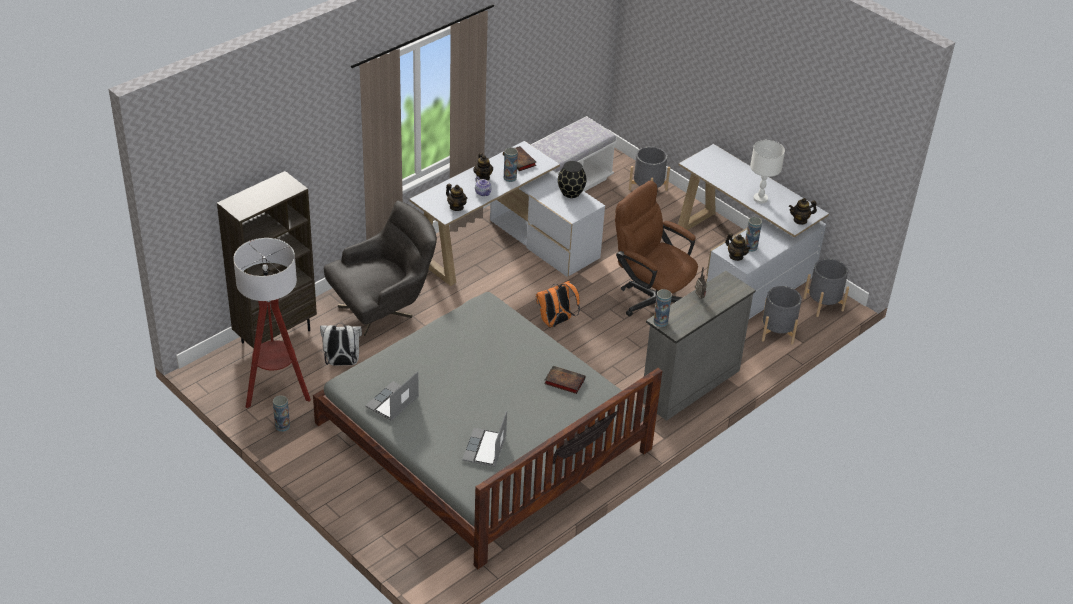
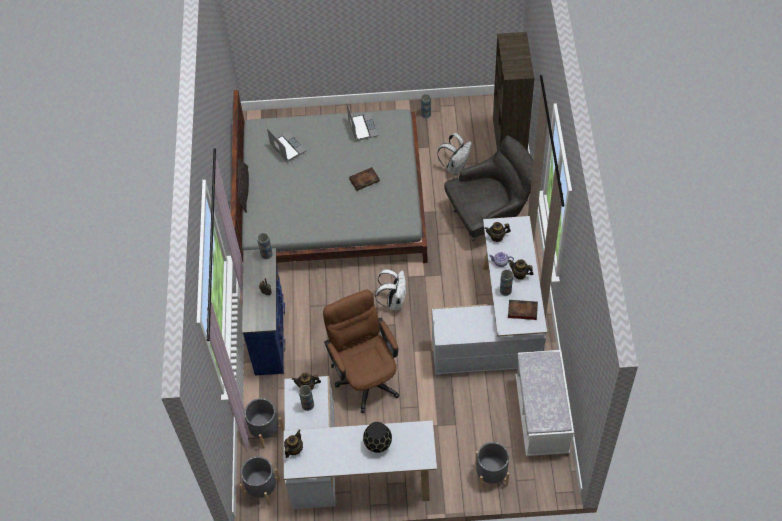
camera: 135 degrees right, 15 degrees up
floor lamp [233,238,311,408] -> none
grey armchair [324,200,437,336] -> grey armchair turned 120 degrees counterclockwise [444,135,534,241]
orange backpack [536,281,580,327] -> white backpack [375,269,407,310]
book [544,366,585,394] -> book moved to [349,167,380,191]
black vase [558,161,586,198] -> black vase moved to [363,422,392,453]
brown office chair [615,181,698,316] -> brown office chair turned 105 degrees counterclockwise [323,289,399,413]
grey dresser [643,271,756,421] -> blue dresser [242,248,285,375]
white table lamp [750,140,785,204] -> none

